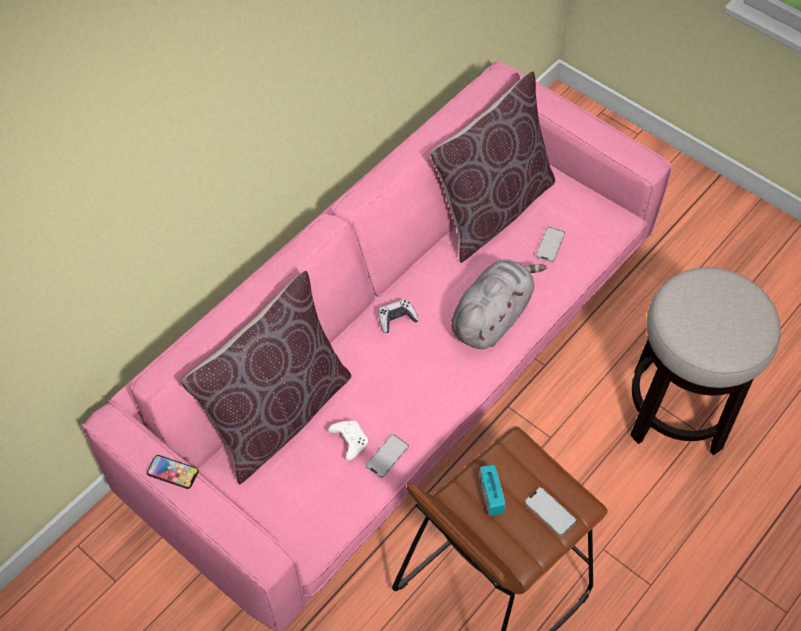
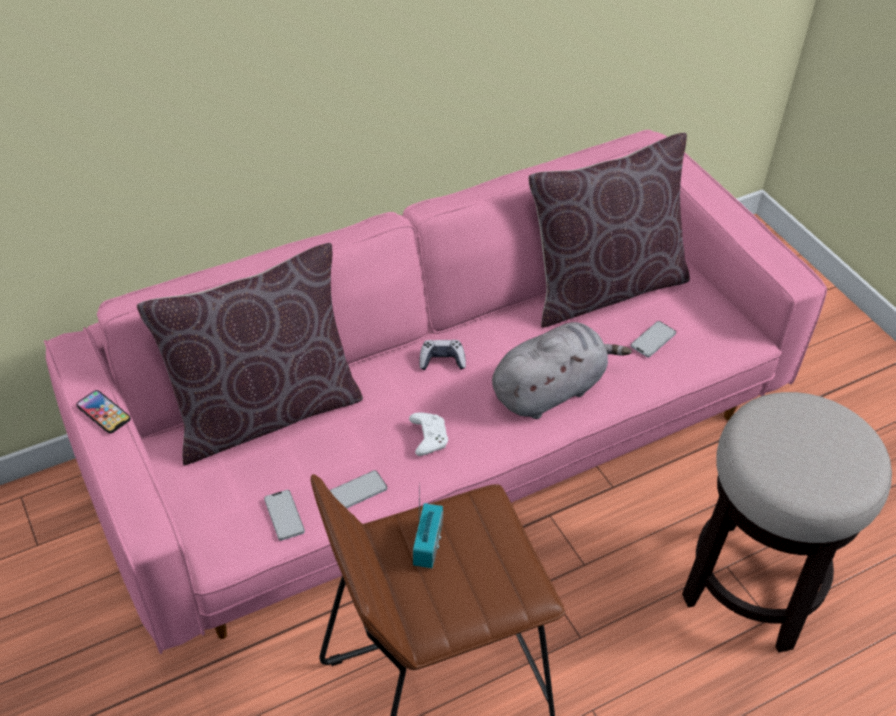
camera: 20 degrees right, 10 degrees down
white game controller [328,421,368,461] -> white game controller moved to [409,413,448,456]
phone [525,487,577,536] -> phone moved to [264,490,305,541]

